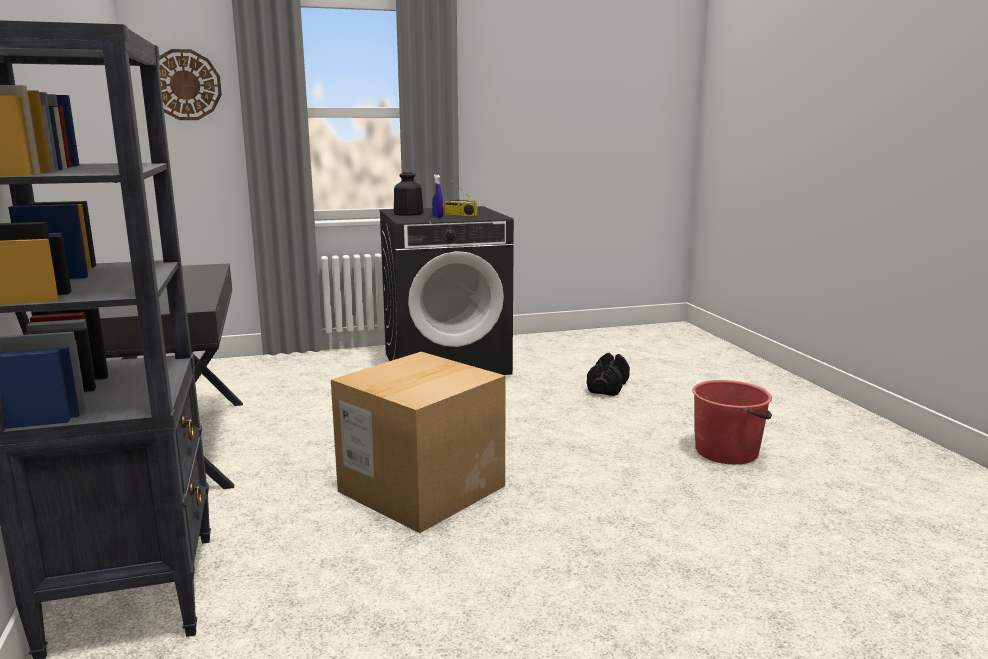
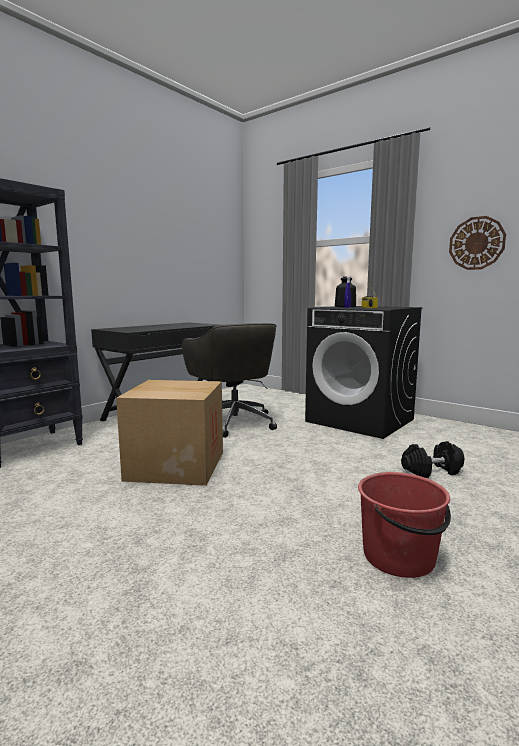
camera: 55 degrees right, 5 degrees down
wall clock [159,49,222,120] -> wall clock moved to [449,216,506,270]
none -> grey office chair [182,323,277,438]

